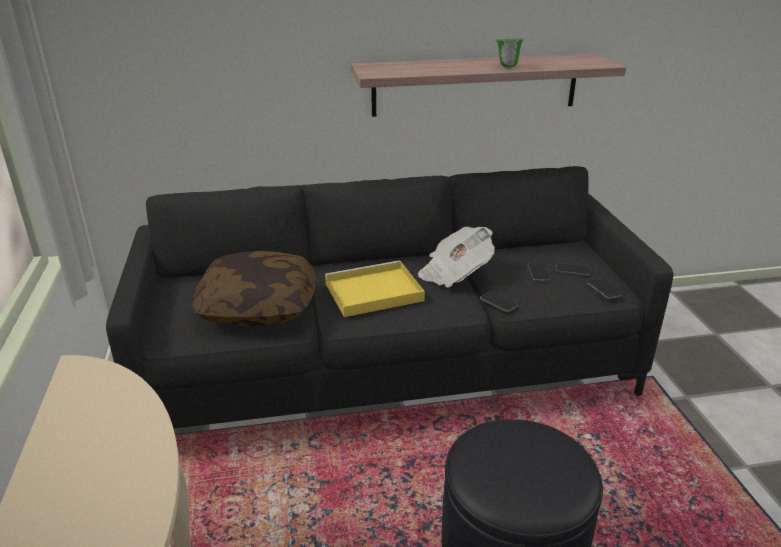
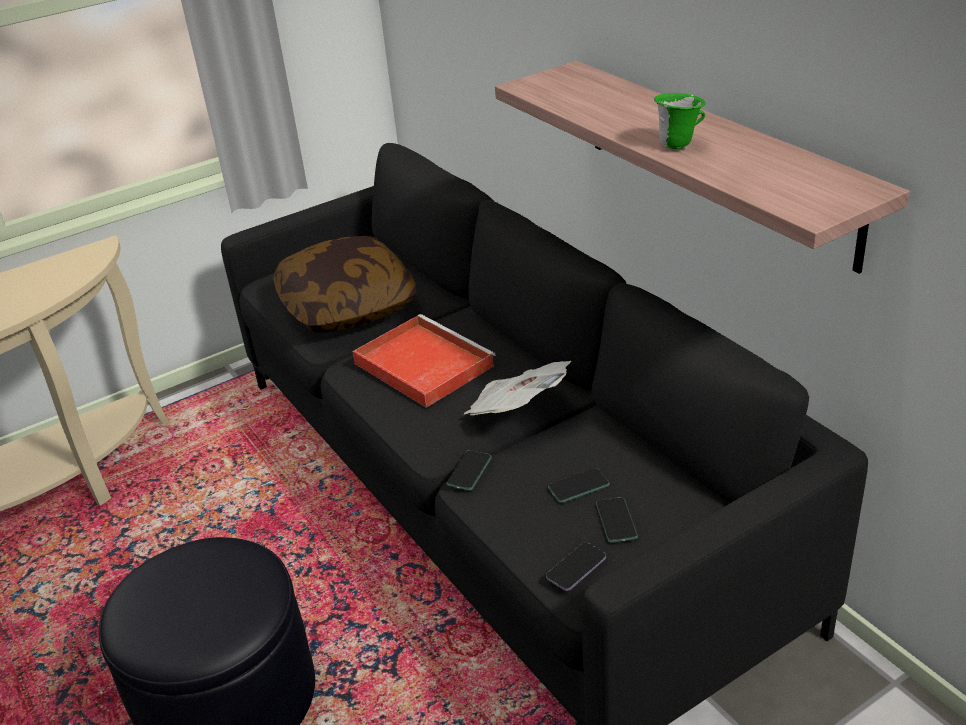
camera: 70 degrees right, 5 degrees up
yellow tray [325,260,425,317] -> red tray [353,314,496,408]

